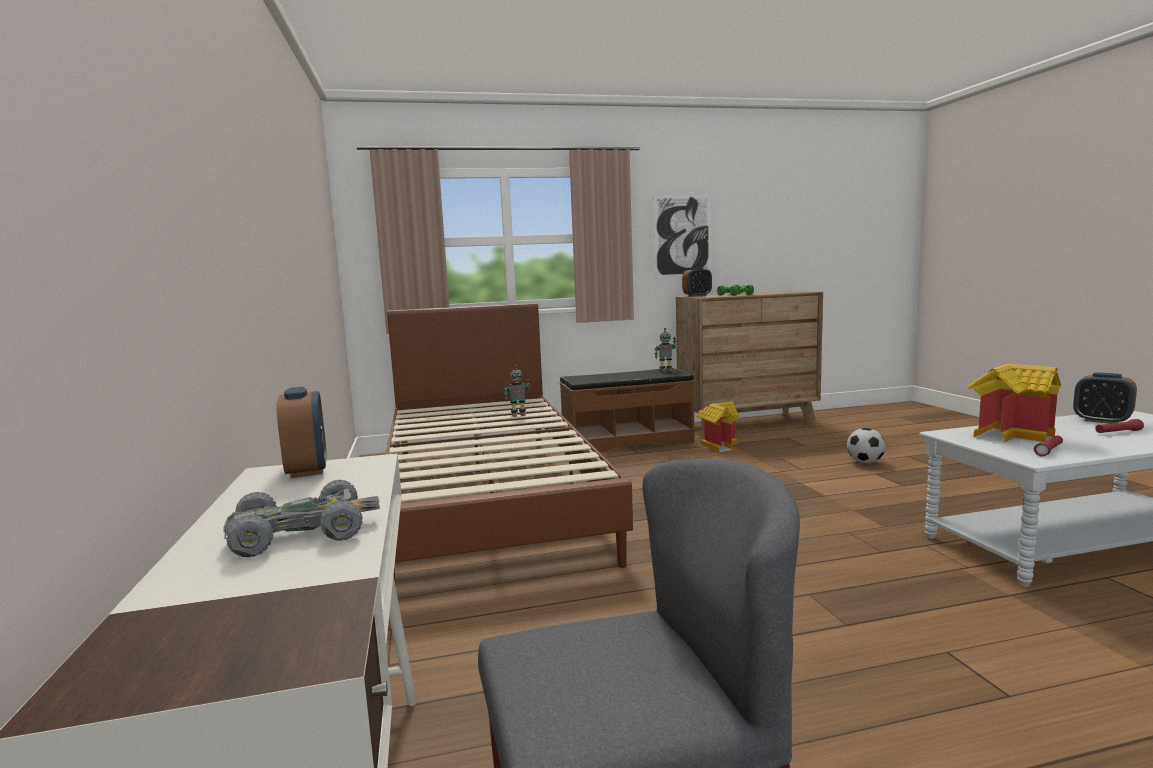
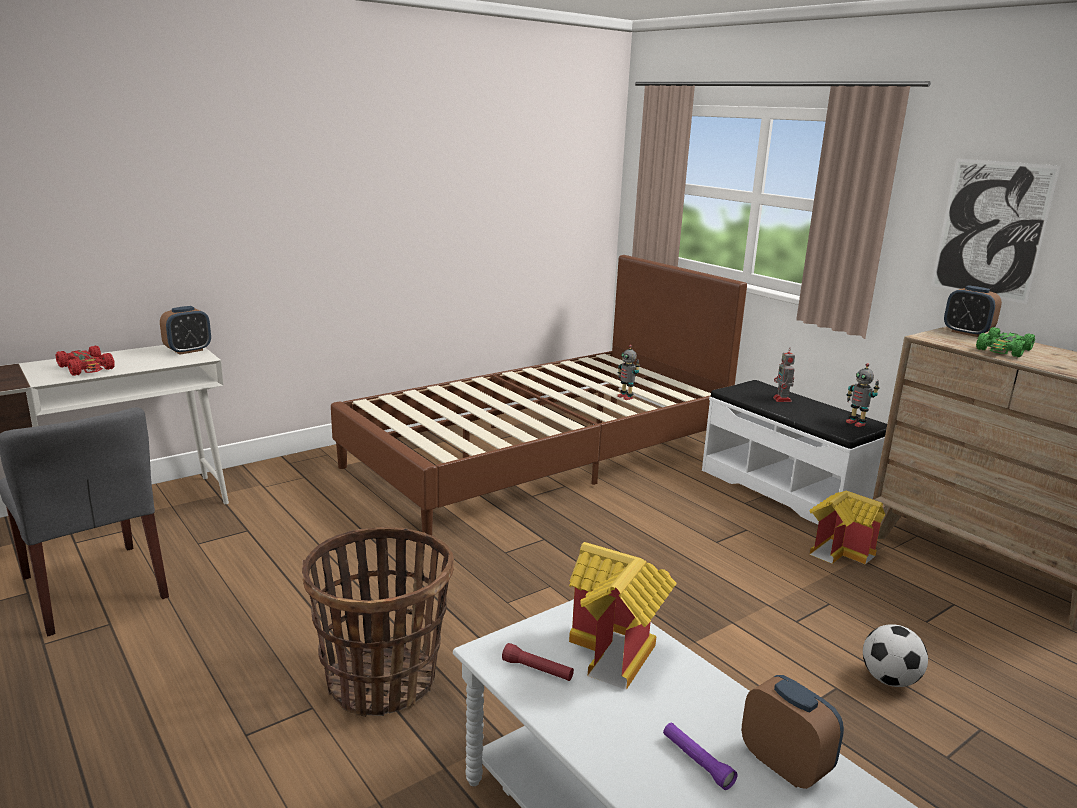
camera: 65 degrees right, 10 degrees up
grey toy car [223,480,380,557] -> red toy car [56,346,115,376]
brown bench [560,368,694,452] -> white bench [702,380,887,525]
alarm clock [1073,372,1137,424] -> alarm clock turned 120 degrees clockwise [742,675,844,789]
red flashlight [1095,419,1144,433] -> purple flashlight [663,723,737,790]
none -> basket [302,527,454,717]
none -> toy robot [773,347,795,402]

